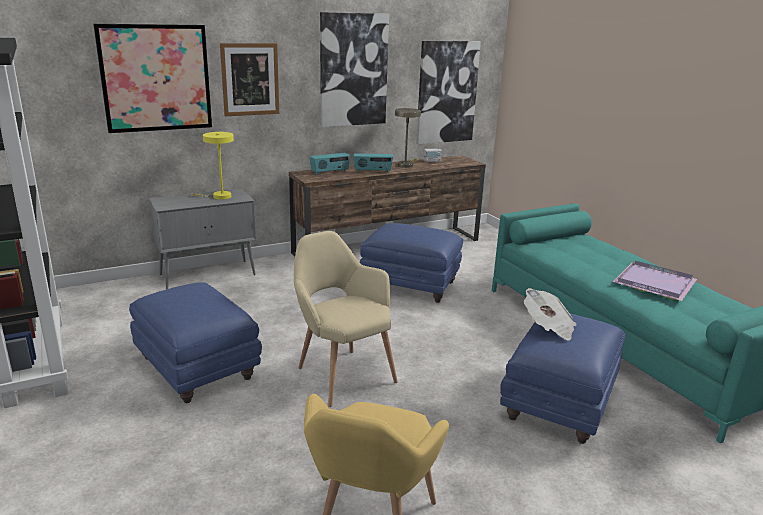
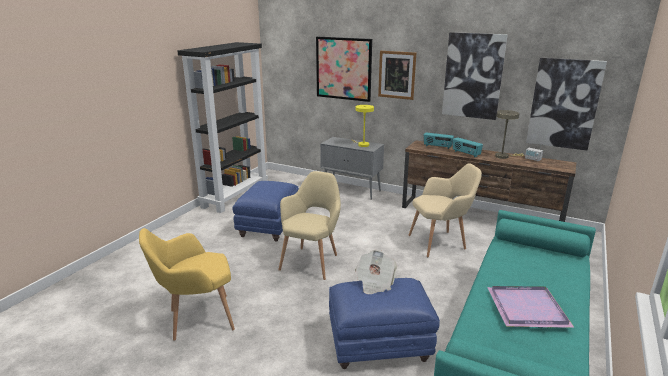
camera: 55 degrees right, 0 degrees up
blue ottoman [360,223,463,303] -> beige armchair [409,164,482,257]

